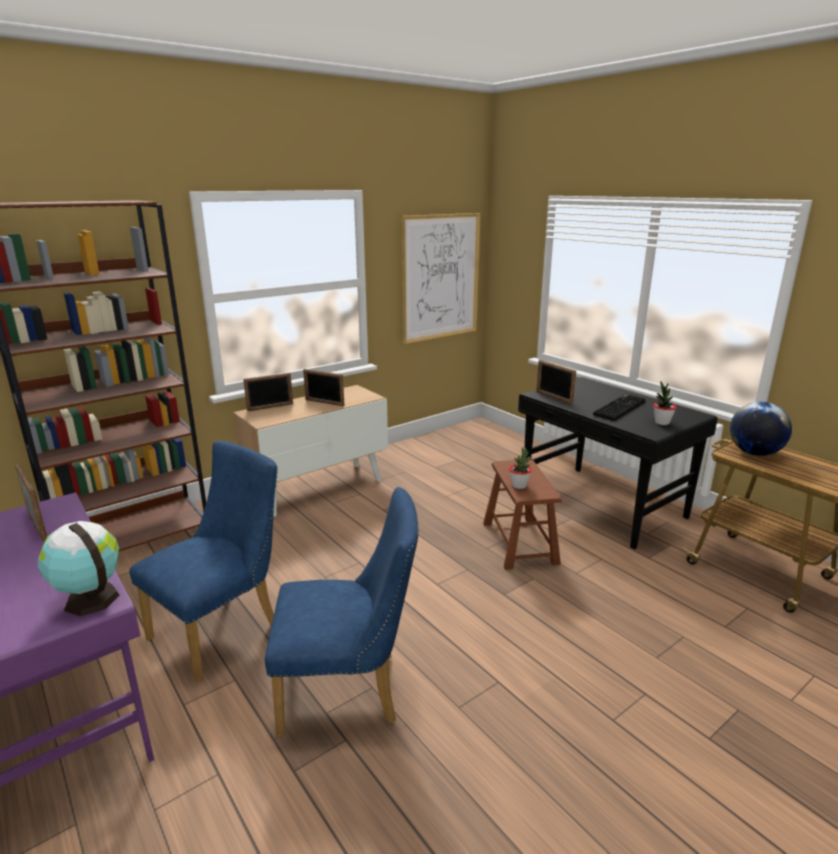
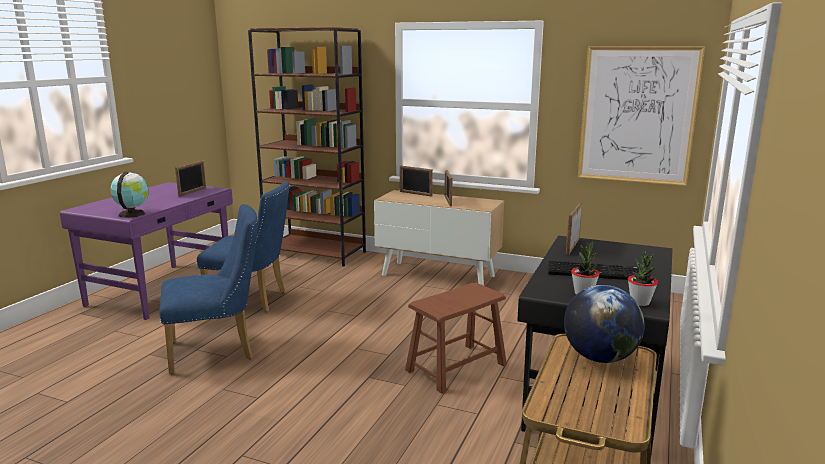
camera: 60 degrees right, 5 degrees down
blue chair [265,487,419,737] -> blue chair turned 75 degrees counterclockwise [159,204,258,374]
potted plant [509,447,532,489] -> potted plant moved to [628,251,658,306]

